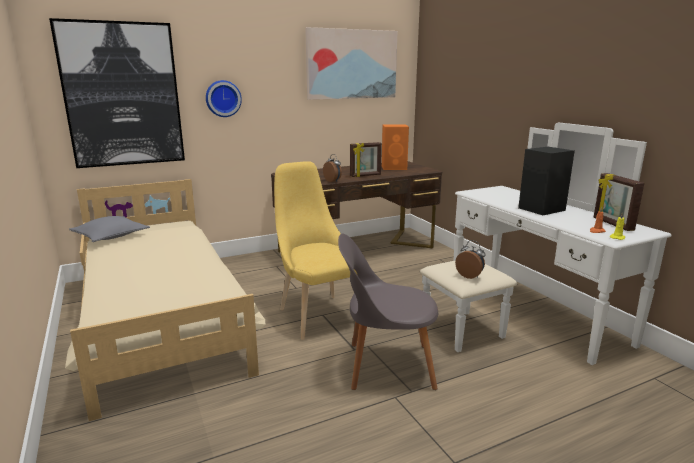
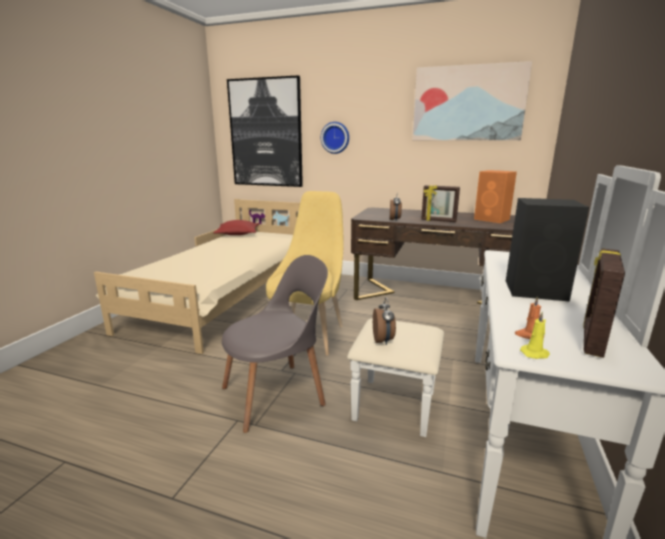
camera: 45 degrees right, 0 degrees up
grey pillow [69,216,150,242] -> red pillow [213,220,259,235]
grey chair [338,234,438,390] -> grey chair turned 105 degrees clockwise [222,255,328,433]

